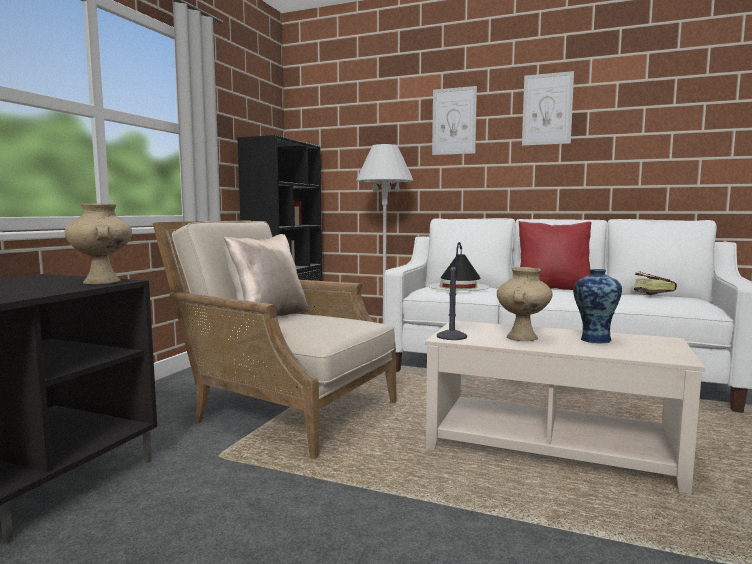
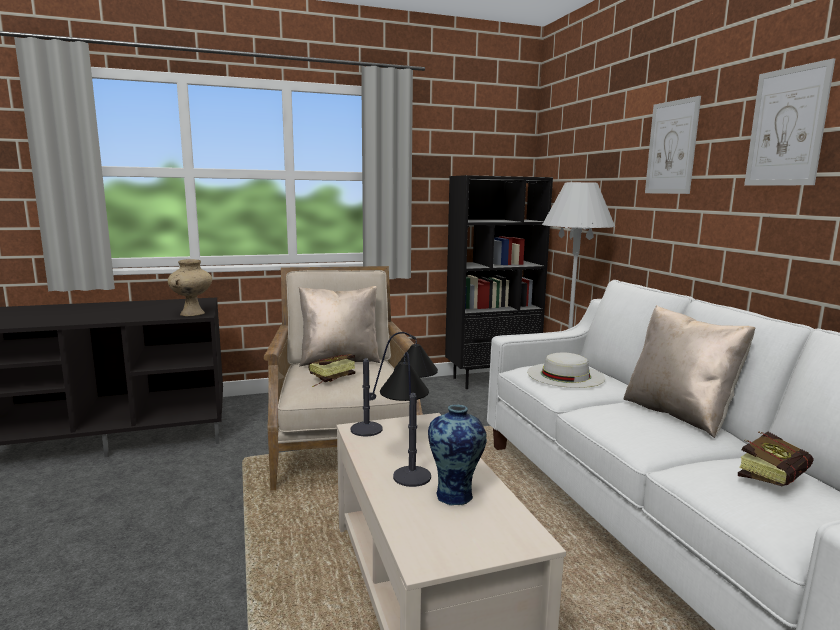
camera: 50 degrees right, 5 degrees up
beige vase [497,267,552,341] -> table lamp [380,352,431,487]
red pillow [519,221,592,290] -> beige pillow [624,305,755,438]
none -> book [308,354,355,387]

